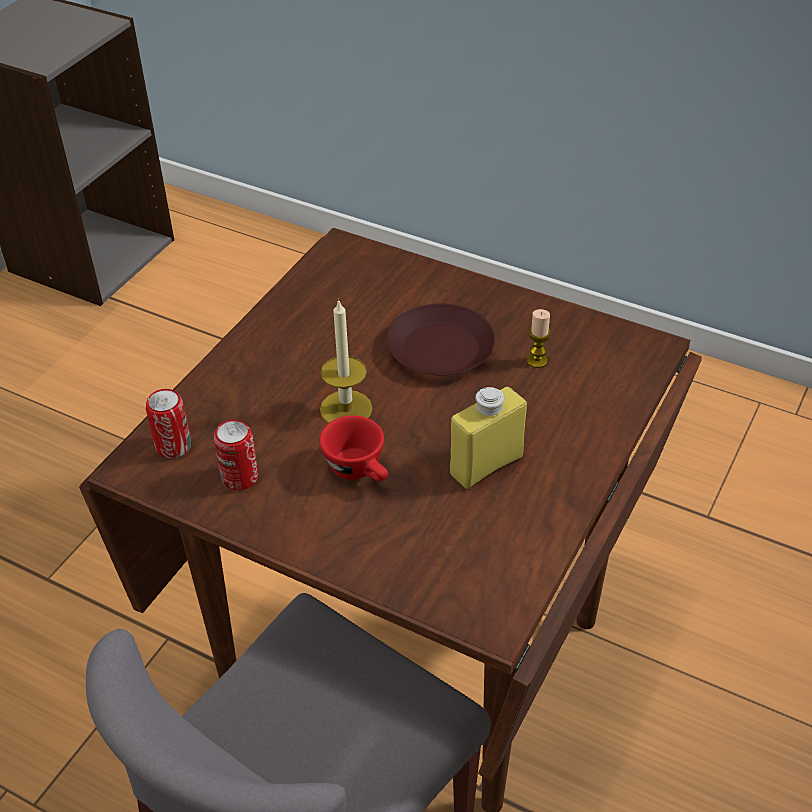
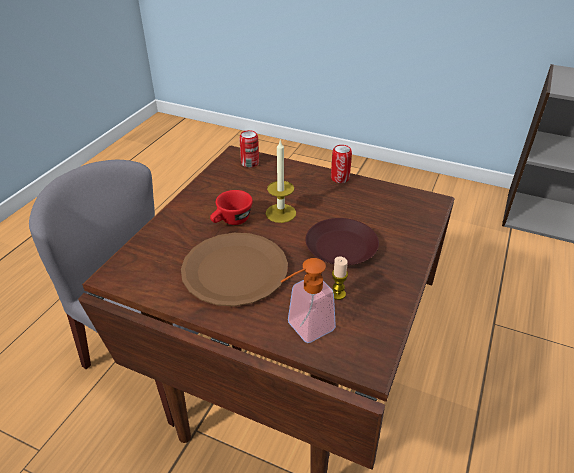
camera: 85 degrees right, 5 degrees down
can [214,420,258,490] -> can moved to [331,145,352,183]
yellow bottle [450,386,527,489] -> brown plate [181,233,288,307]
none -> soap dispenser [281,258,336,343]

